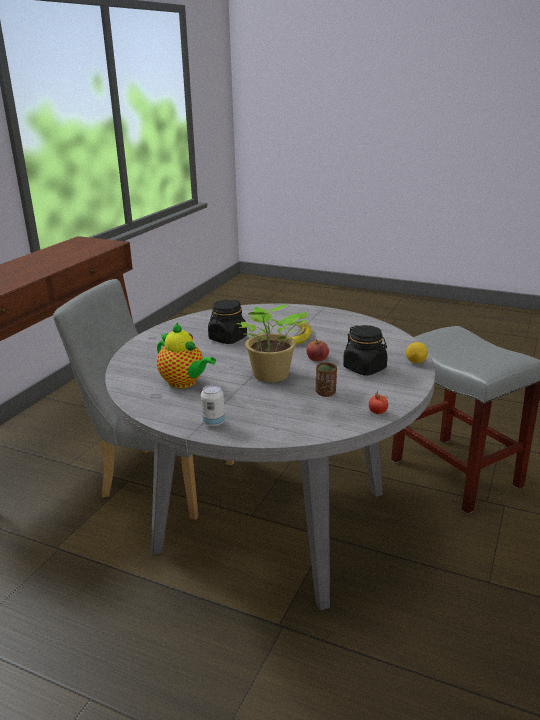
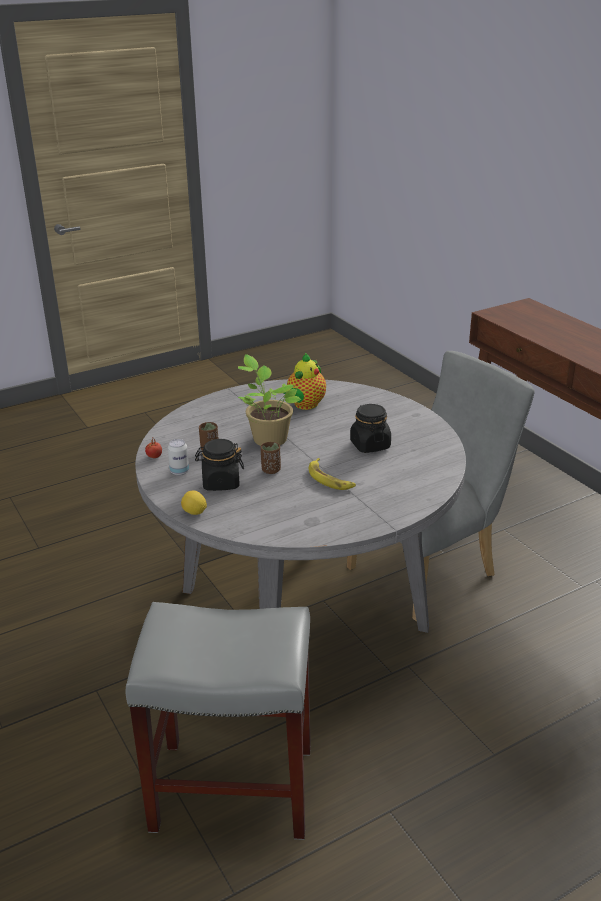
camera: 125 degrees right, 5 degrees up
teapot [157,322,216,388] -> teapot turned 45 degrees counterclockwise [284,353,326,410]
can [201,385,225,427] -> can moved to [168,439,189,476]
apple [306,340,329,361] -> brown cup [261,442,281,474]

